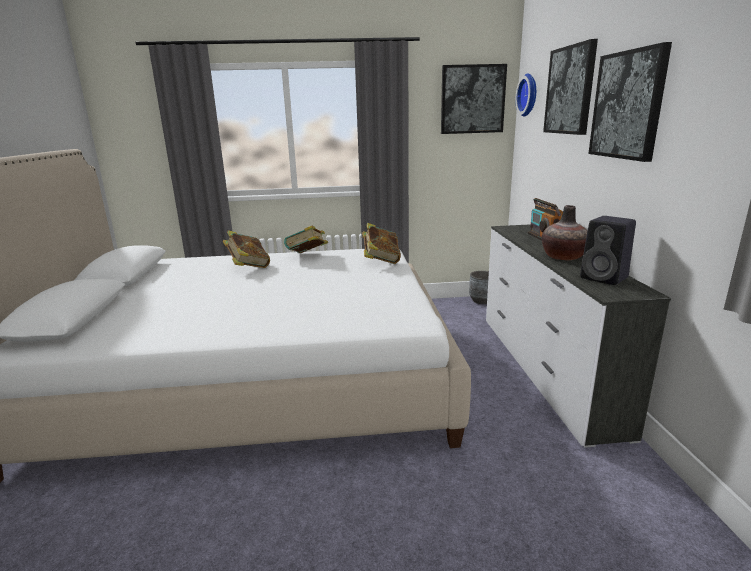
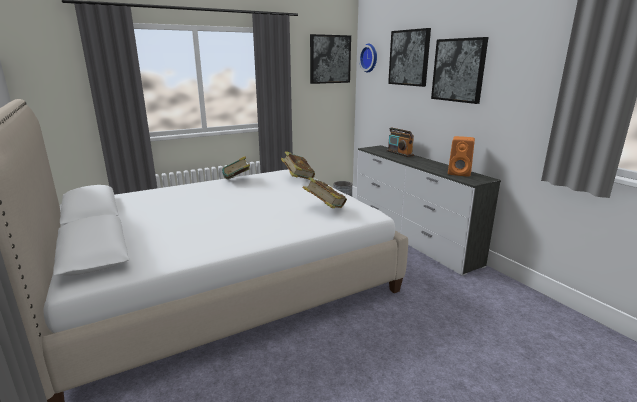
camera: 25 degrees left, 0 degrees up
book [223,230,270,268] -> book moved to [303,177,347,208]
vase [542,205,588,260] -> none
black speaker [580,216,636,285] -> orange speaker [448,136,475,177]

